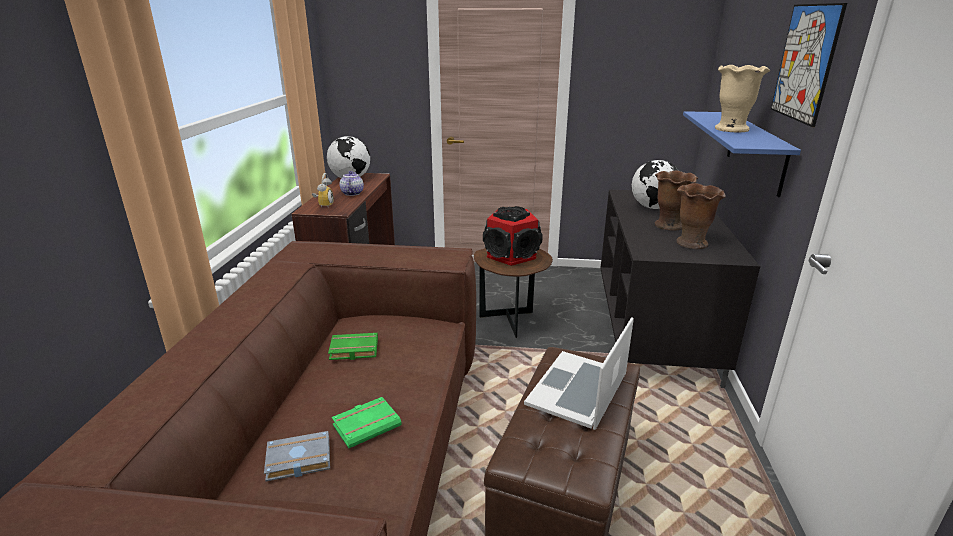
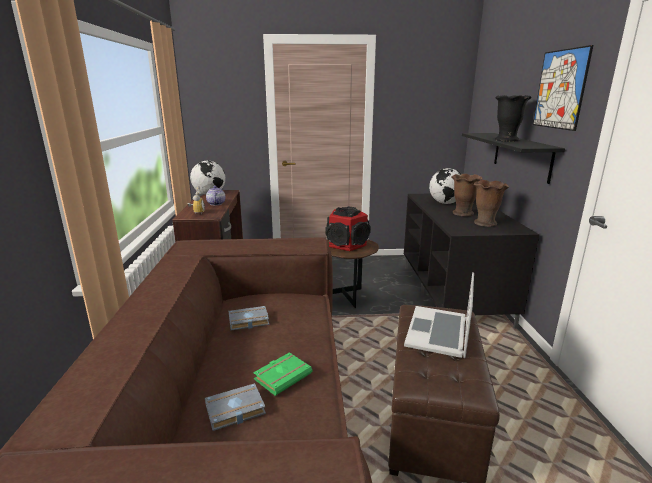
camera: 10 degrees left, 5 degrees down
green book [328,333,378,360] -> grey book [229,306,269,330]
blue shelf [683,111,801,197] -> black shelf [462,133,565,184]
beige vase [715,65,770,132] -> black vase [495,95,532,142]

